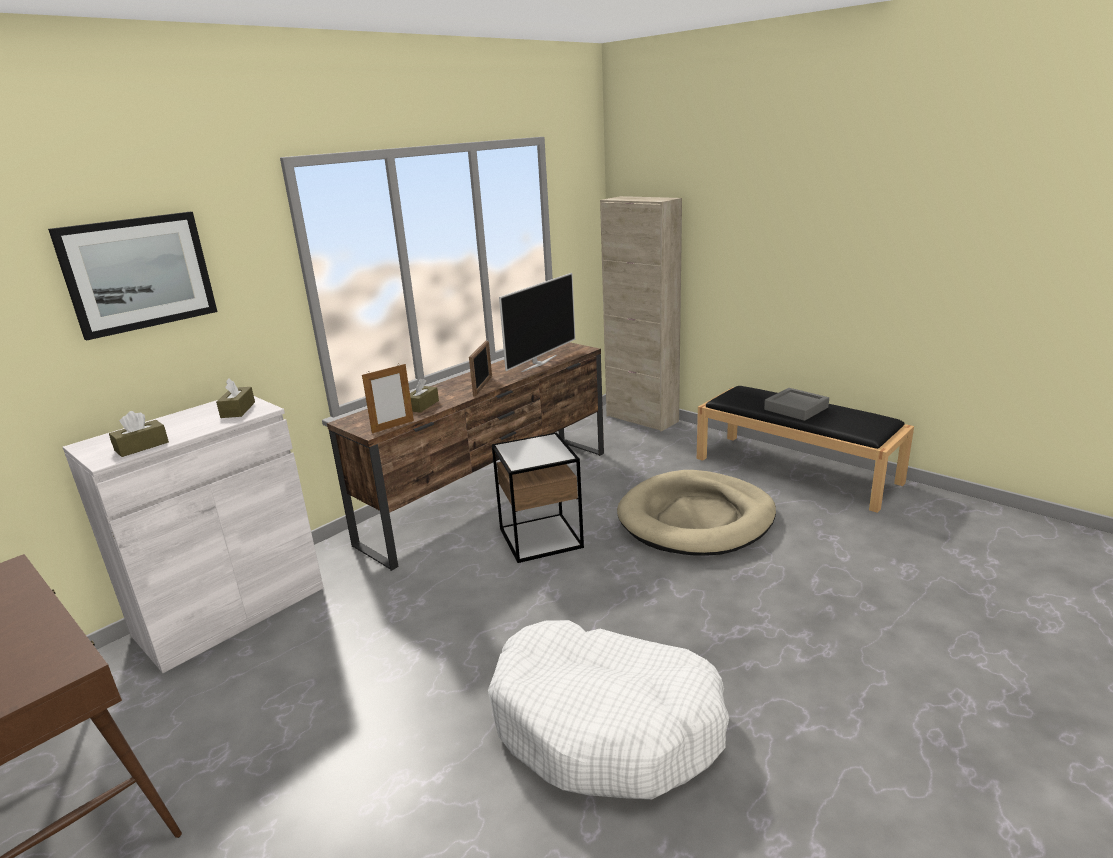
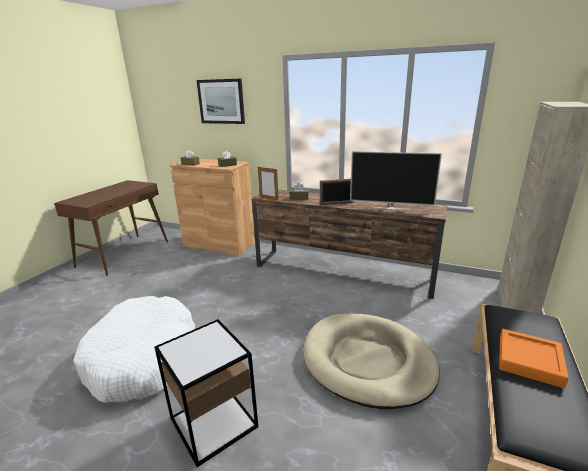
camera: 70 degrees right, 0 degrees up
white cabinet [63,396,324,673] -> brown cabinet [170,159,255,256]
side table [492,432,584,563] -> side table moved to [154,319,258,467]
grey tray [764,388,829,421] -> orange tray [499,329,569,388]

